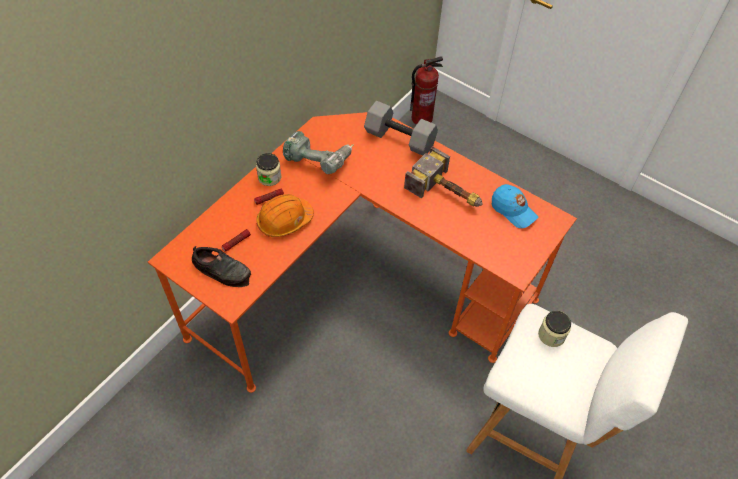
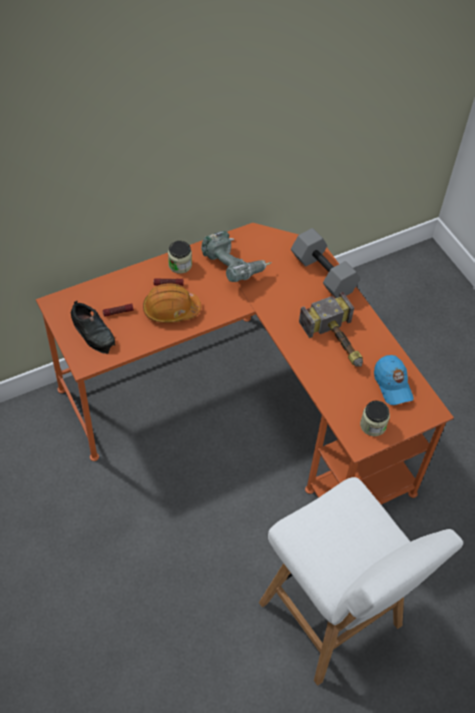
camera: 25 degrees right, 0 degrees up
fire extinguisher [410,56,443,125] -> none
jar [538,311,571,347] -> jar moved to [360,401,390,436]

